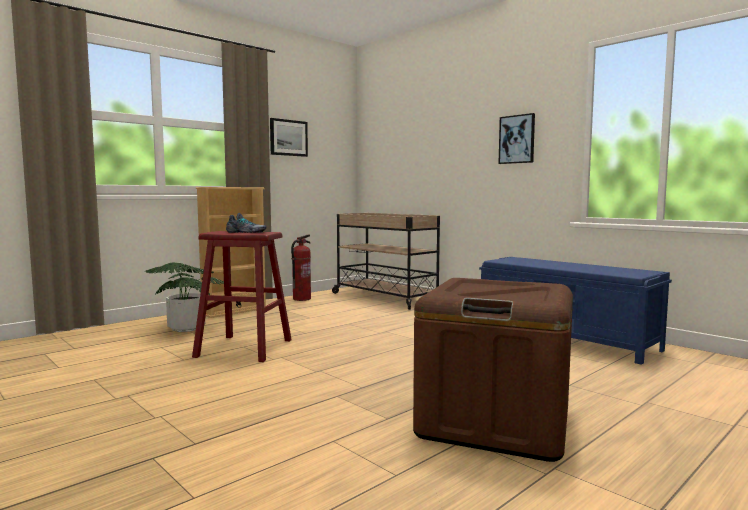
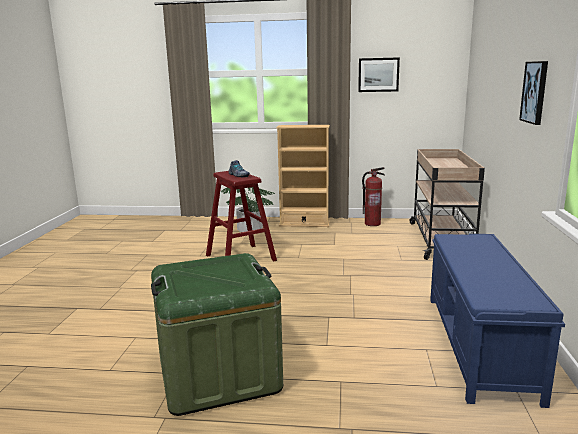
camera: 50 degrees right, 10 degrees up
brown storage box [413,278,573,462] -> green storage box [151,253,283,416]

